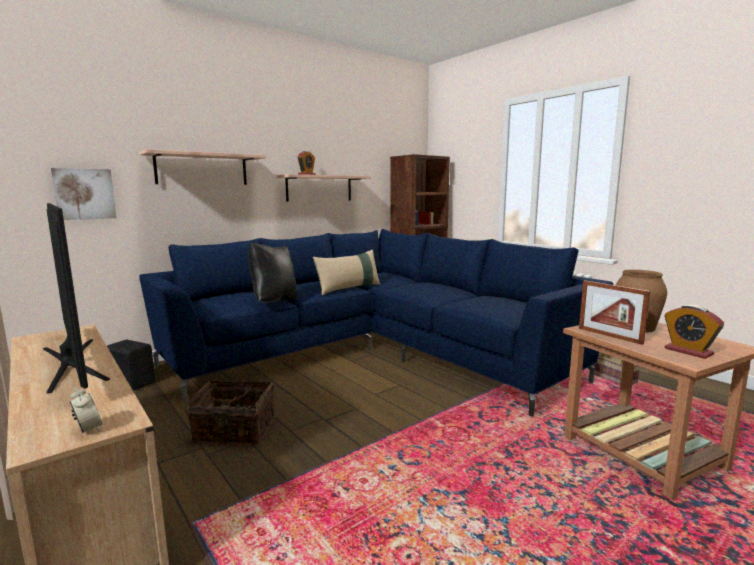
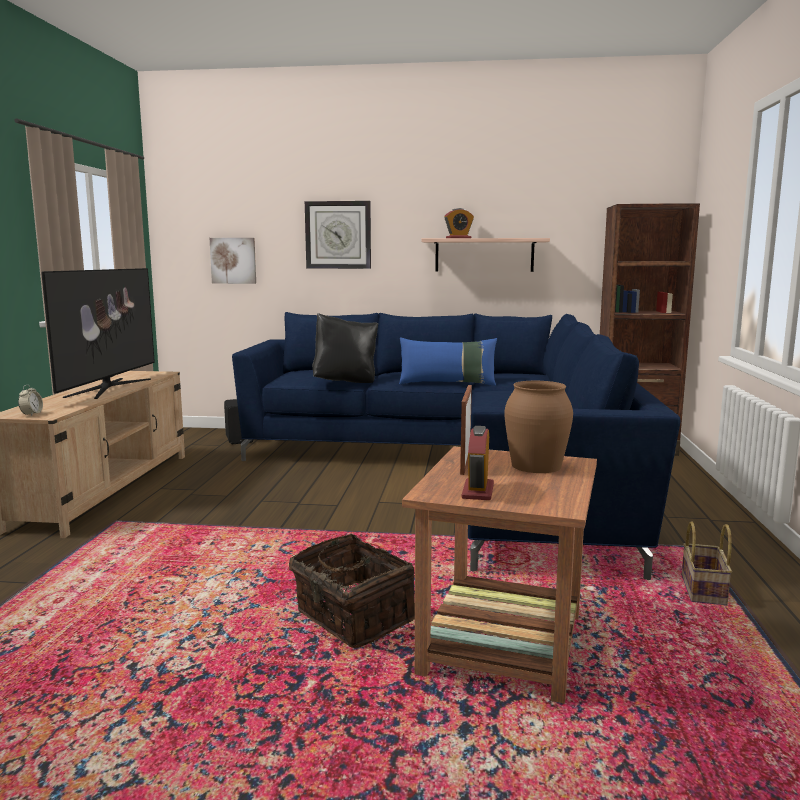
camera: 45 degrees right, 0 degrees up
shelf [139,149,266,185] -> wall clock [305,201,371,269]
basket [185,380,276,445] -> basket moved to [289,534,415,648]
beige pillow [313,250,380,295] -> blue pillow [399,337,497,386]

